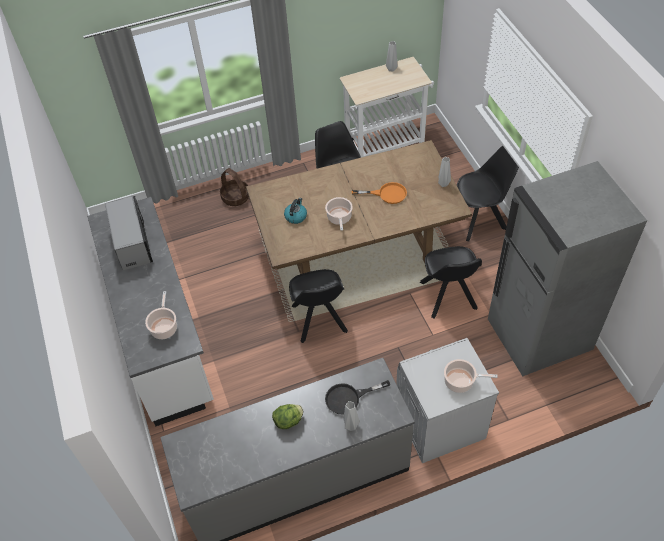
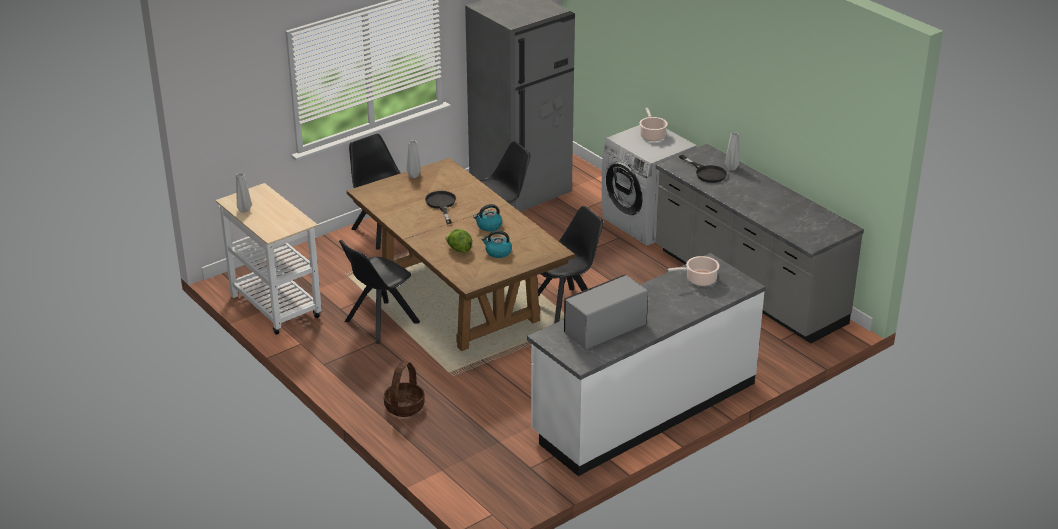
camera: 110 degrees left, 20 degrees down
lettuce [272,404,303,429] -> lettuce moved to [446,229,472,253]
cooking pot [325,197,353,231] -> kettle [473,204,502,231]
orange frying pan [352,182,407,204] -> black frying pan [425,191,456,224]

